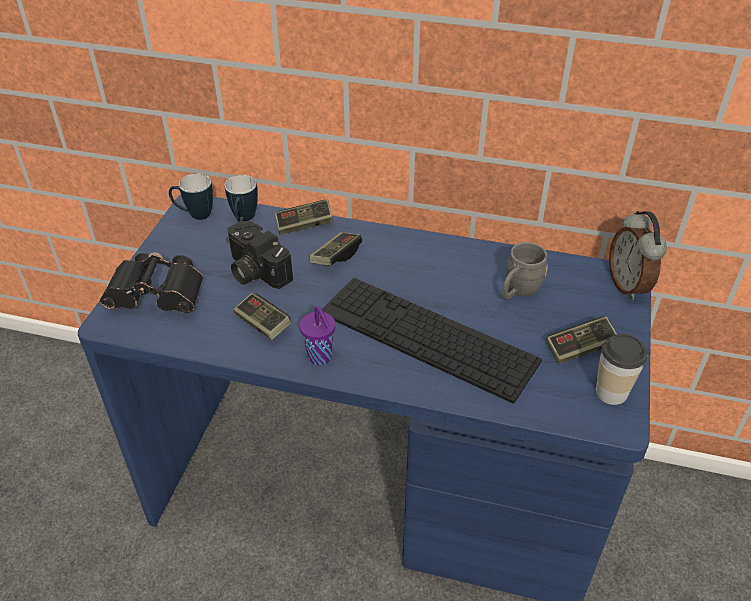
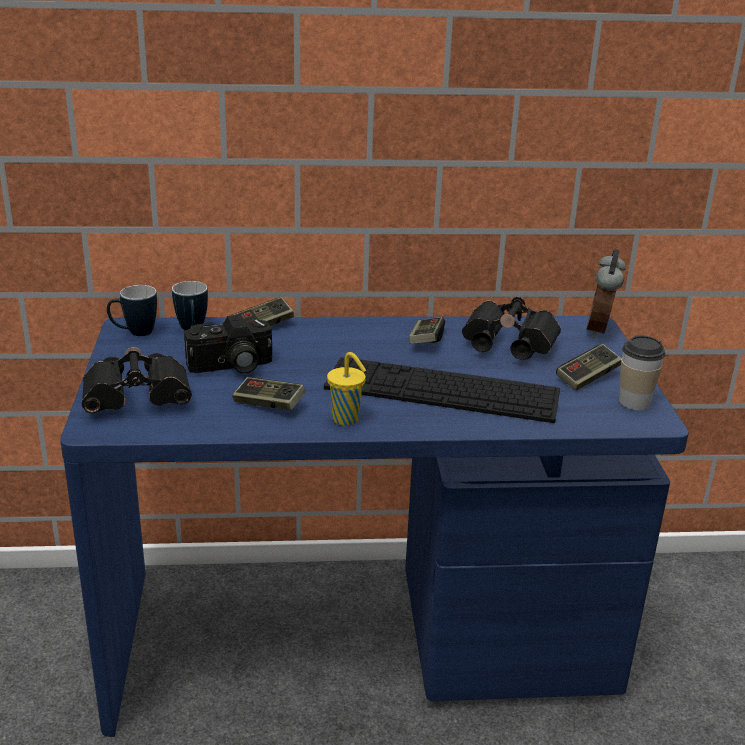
camera: 20 degrees left, 15 degrees down
camera [226,221,293,289] -> camera turned 45 degrees counterclockwise [184,315,273,374]
purple cup [299,306,336,365] -> yellow cup [327,352,366,426]
game controller [309,232,362,266] -> game controller moved to [409,317,445,344]
grey mug [502,242,548,299] -> black binoculars [462,297,561,360]
alarm clock [609,211,667,300] -> alarm clock turned 45 degrees clockwise [586,249,626,338]

